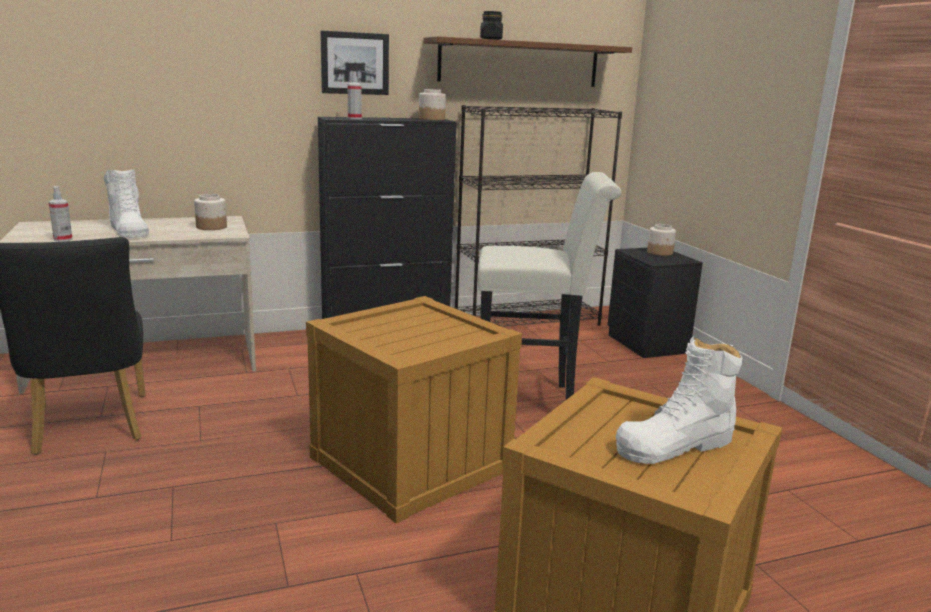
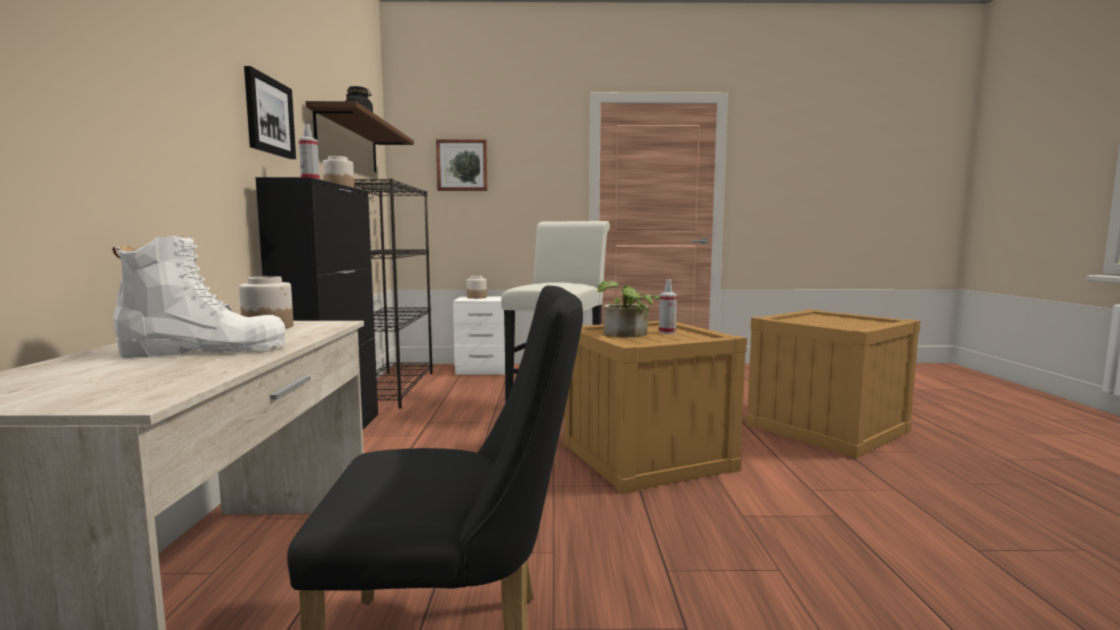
camera: 70 degrees left, 10 degrees down
spray bottle [49,186,73,242] -> spray bottle moved to [659,279,677,334]
black nightstand [608,248,703,358] -> white nightstand [453,296,505,375]
white boot [616,336,742,464] -> none
none -> picture [436,139,488,191]
none -> potted plant [597,281,661,337]

